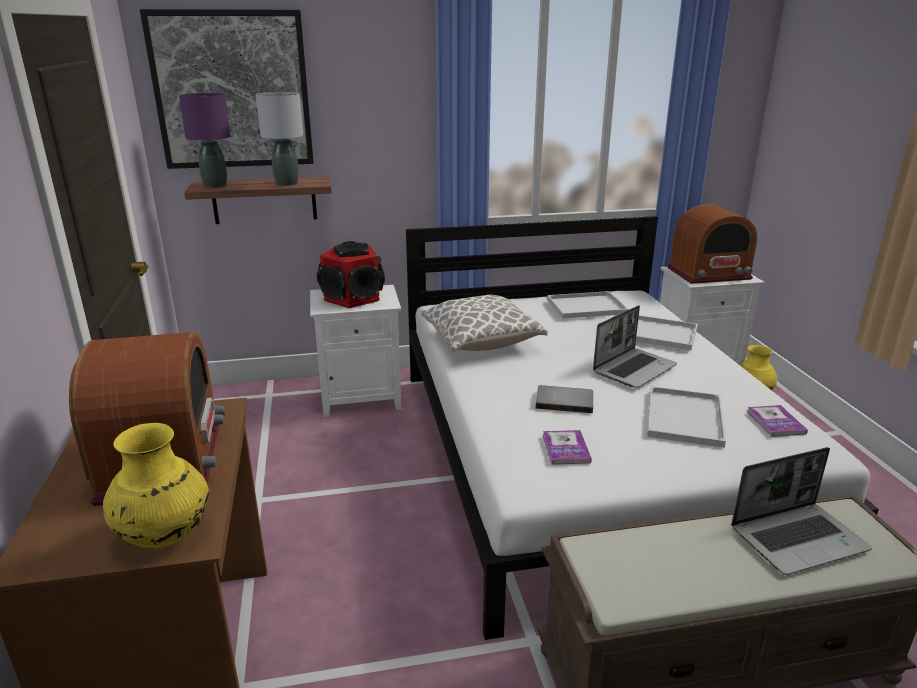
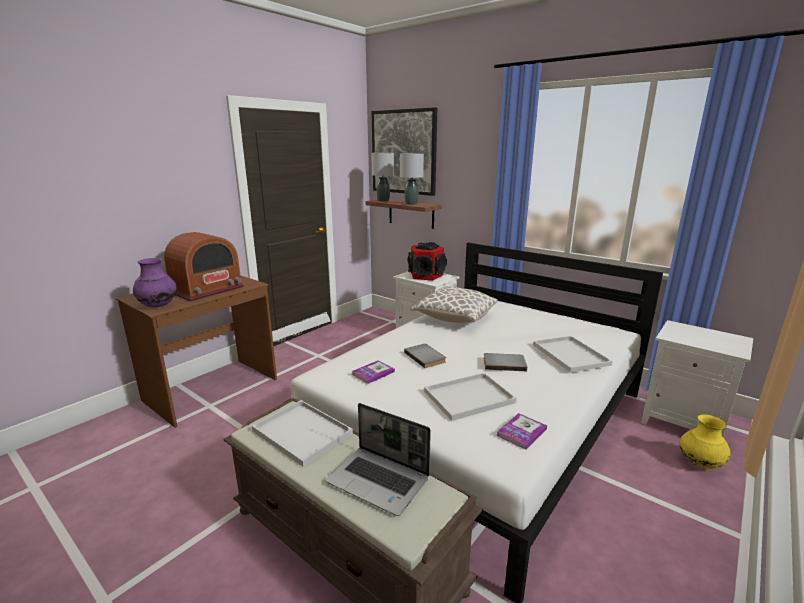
camera: 50 degrees right, 5 degrees down
yellow vase [103,423,209,548] -> purple vase [133,258,177,307]
purple table lamp [179,93,230,188] -> grey table lamp [371,153,394,202]
white tray [547,291,629,319] -> white tray moved to [252,400,353,467]
laptop [593,305,677,388] -> grey book [484,353,527,371]
radio [667,205,757,284] -> none

